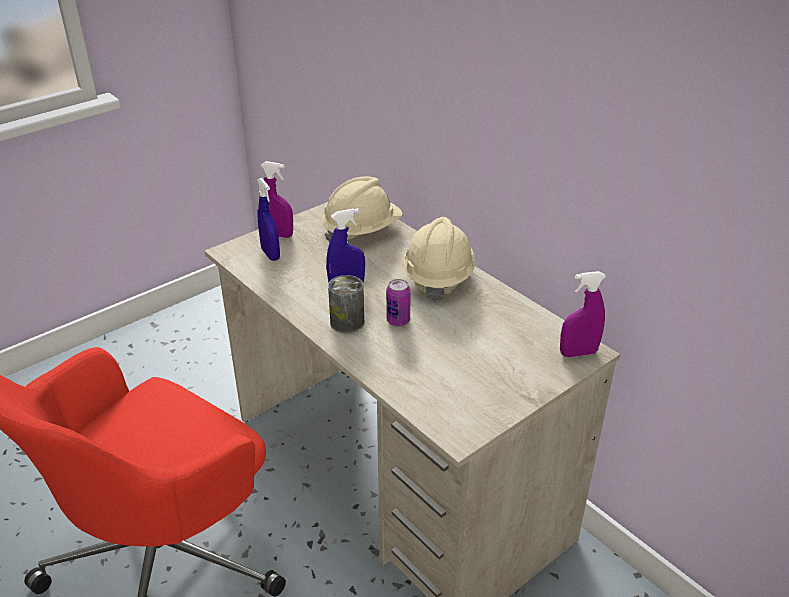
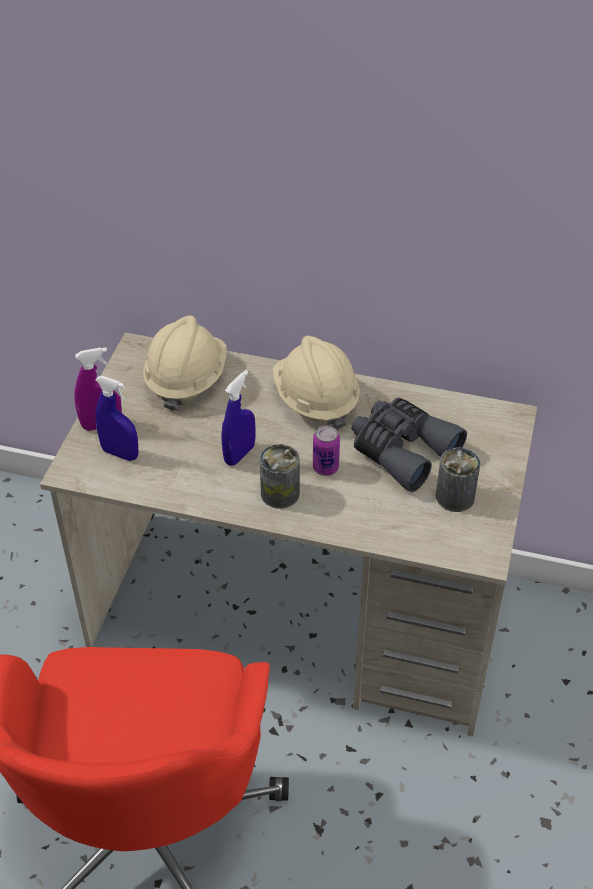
camera: 35 degrees left, 10 degrees up
purple spray bottle [560,271,606,357] -> none
none -> grey binoculars [351,398,467,492]
none -> can [436,447,481,512]

